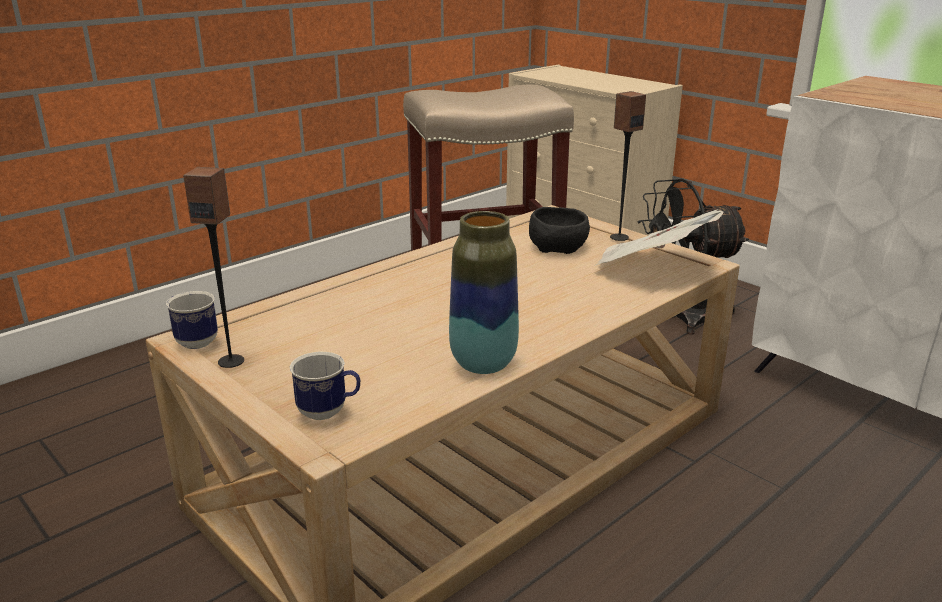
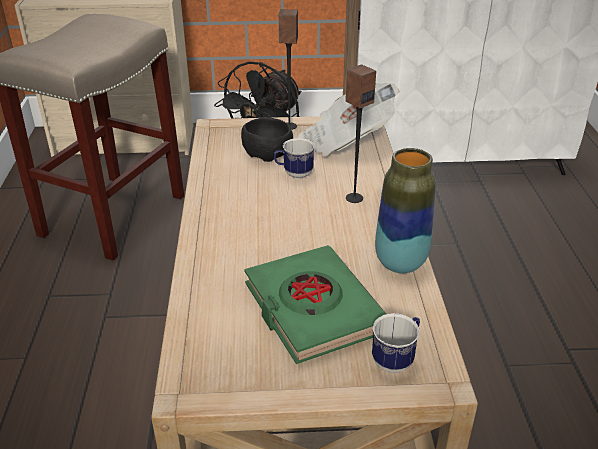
camera: 50 degrees left, 10 degrees up
mug [166,291,218,349] -> mug moved to [274,138,315,179]
speaker [183,167,244,368] -> speaker moved to [345,65,376,203]
none -> green book [244,245,386,364]

